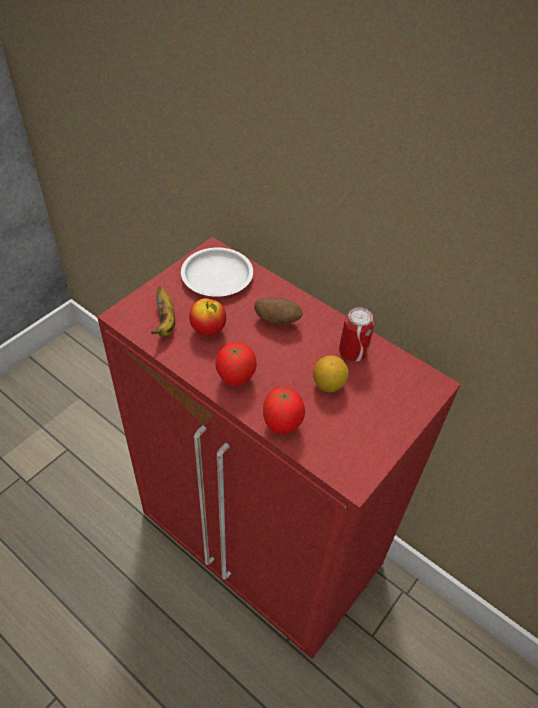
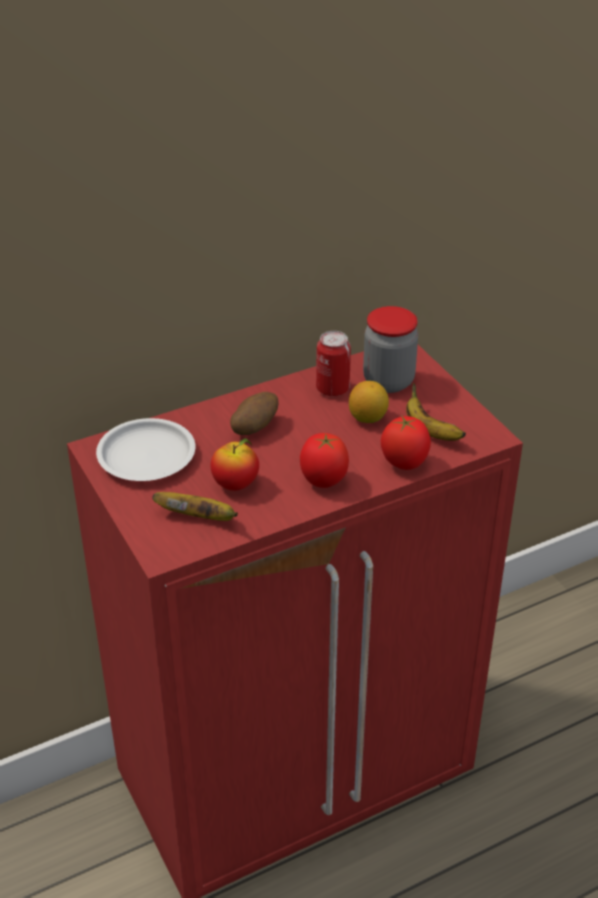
camera: 65 degrees left, 10 degrees down
none -> jar [363,306,418,393]
none -> banana [406,383,466,441]

